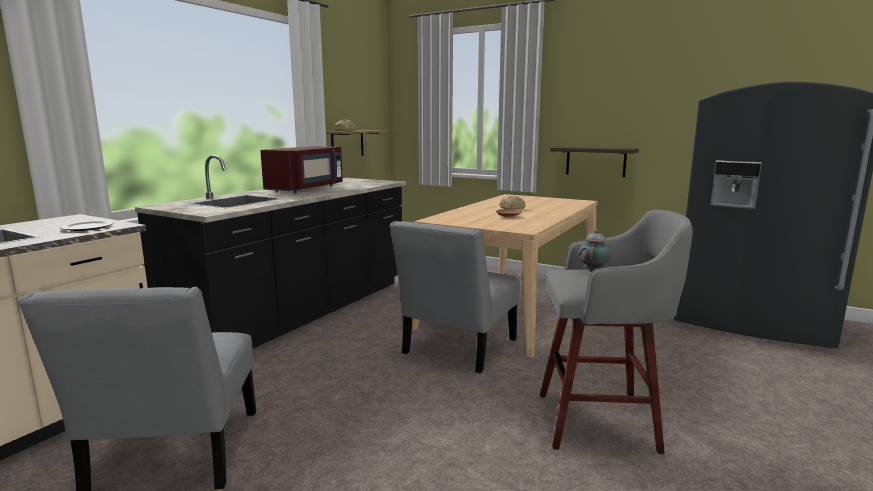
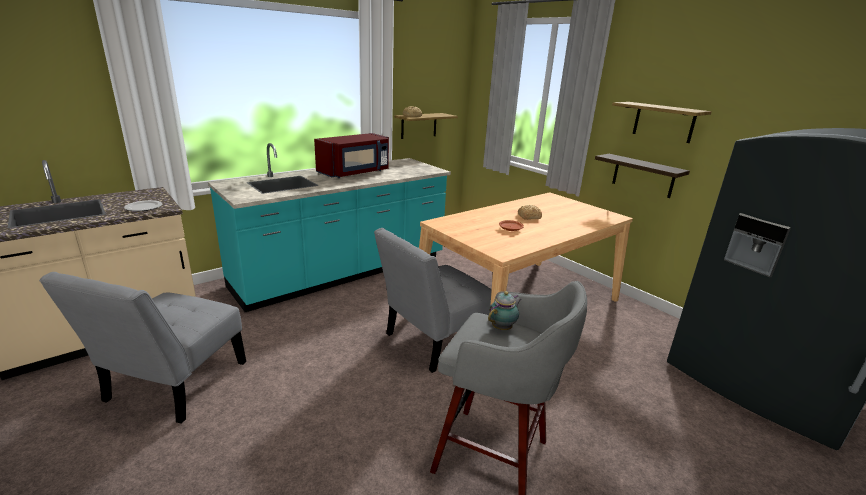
camera: 20 degrees right, 10 degrees up
black counter [135,155,406,348] -> turquoise counter [208,143,451,312]
none -> shelf [612,102,712,143]

